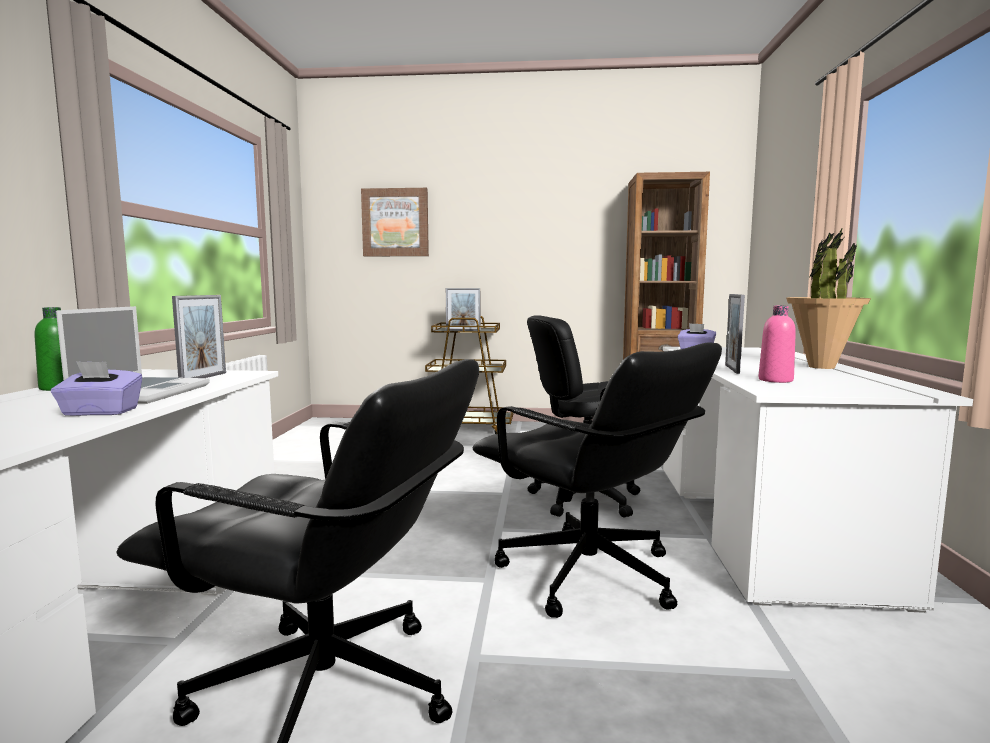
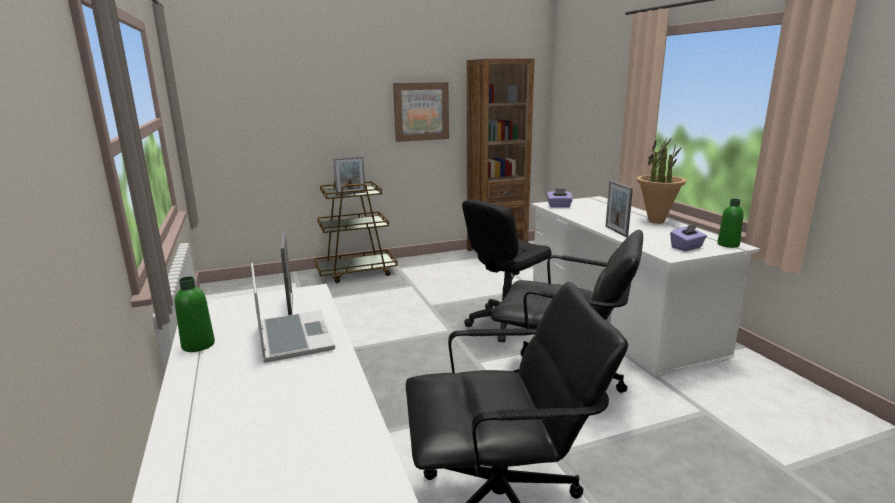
camera: 25 degrees left, 10 degrees up
purple tissue box [51,361,142,416] -> purple tissue box moved to [670,224,707,251]
picture [361,188,429,256] -> picture moved to [393,82,449,142]
pink bottle [758,306,796,383] -> none
none -> green bottle [717,199,744,248]

